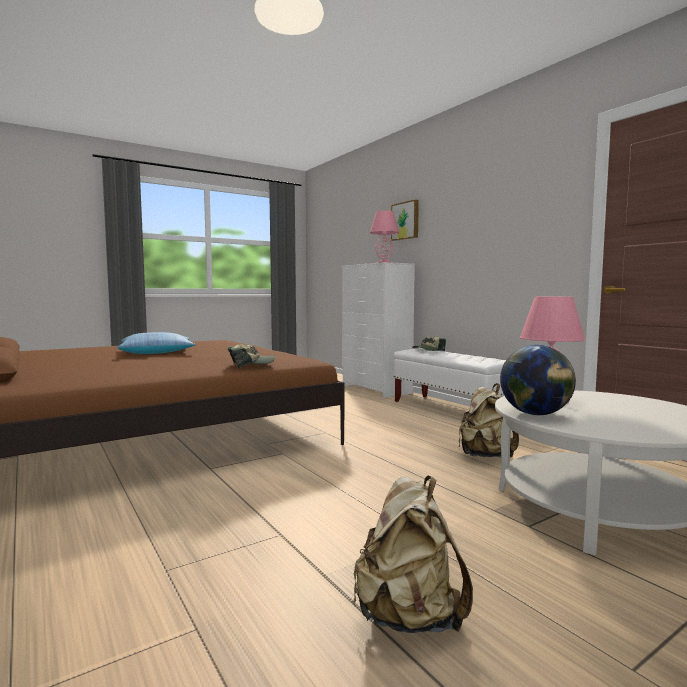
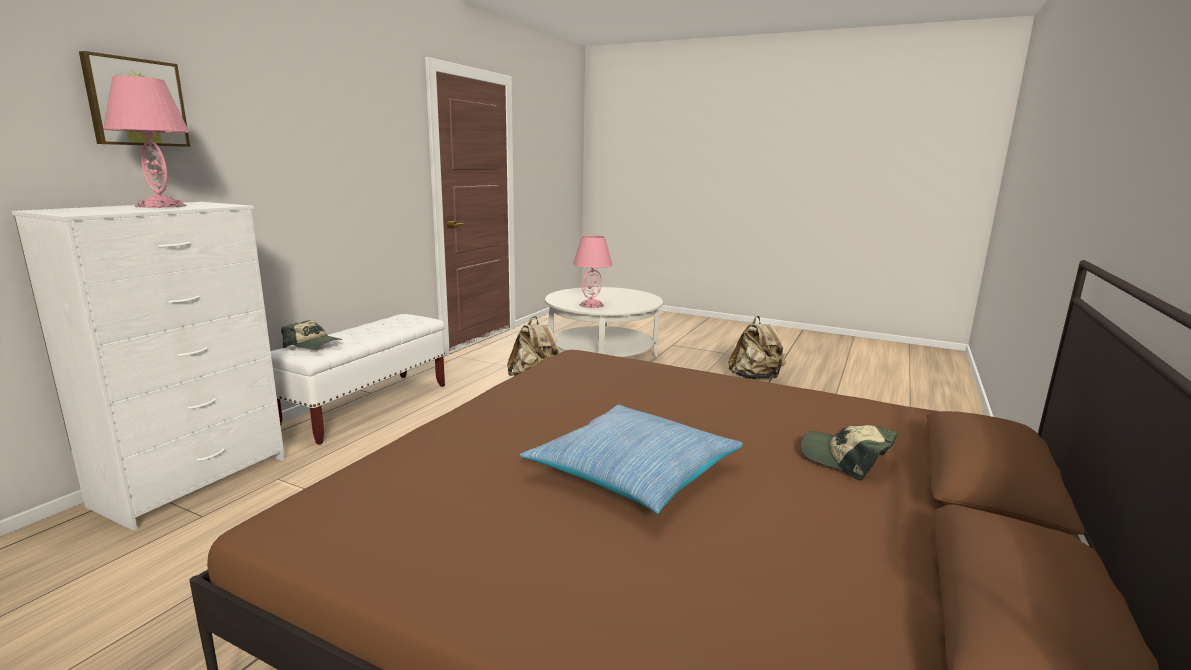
camera: 120 degrees left, 10 degrees up
cap [228,345,275,368] -> cap moved to [801,425,898,481]
globe [500,345,576,415] -> none

